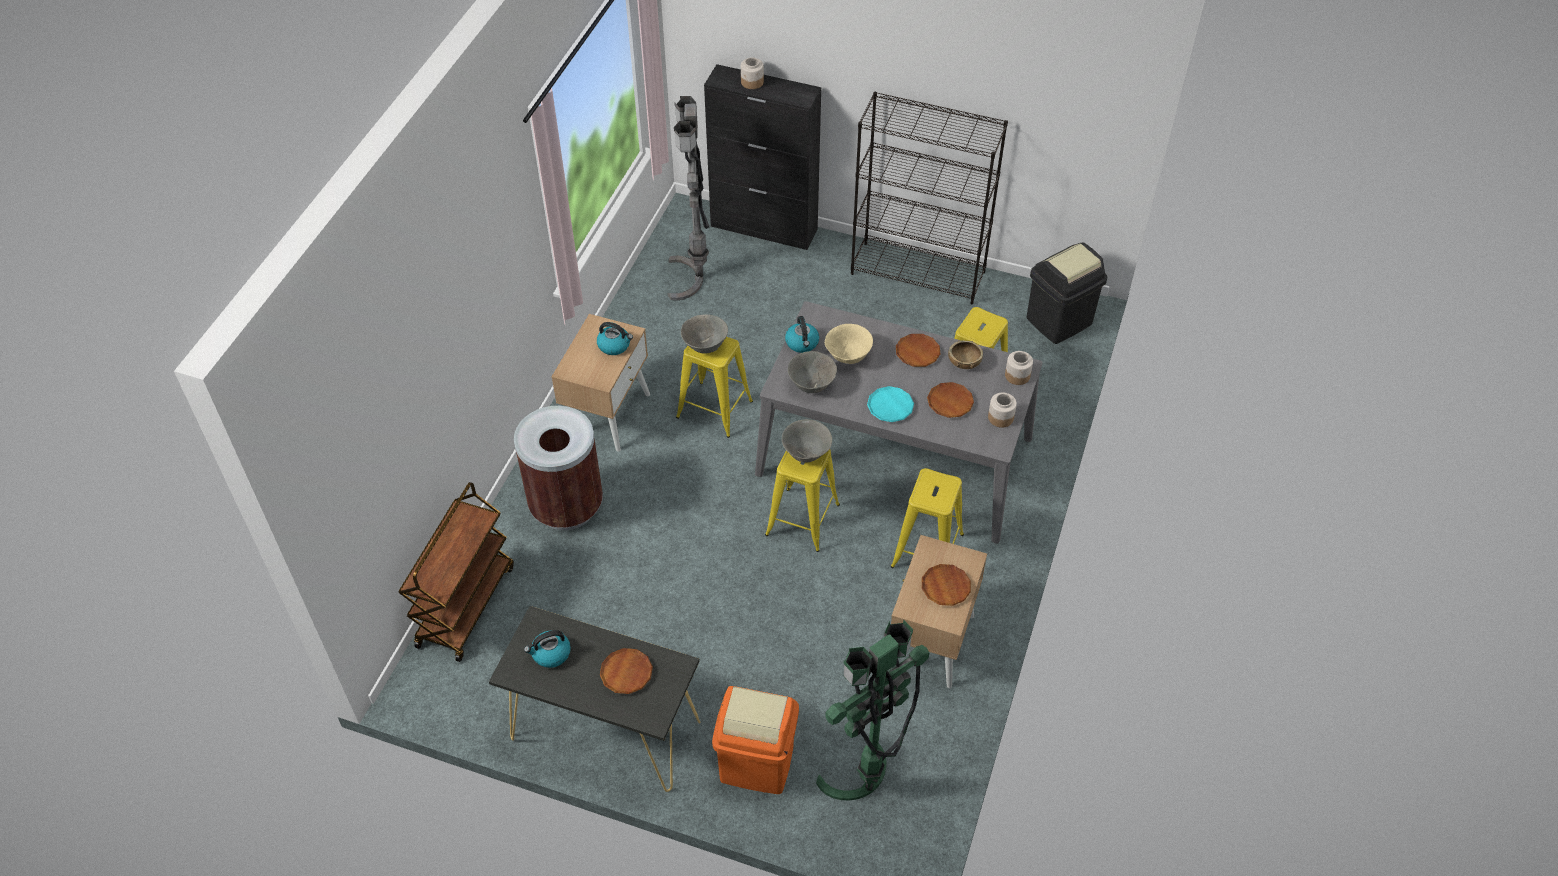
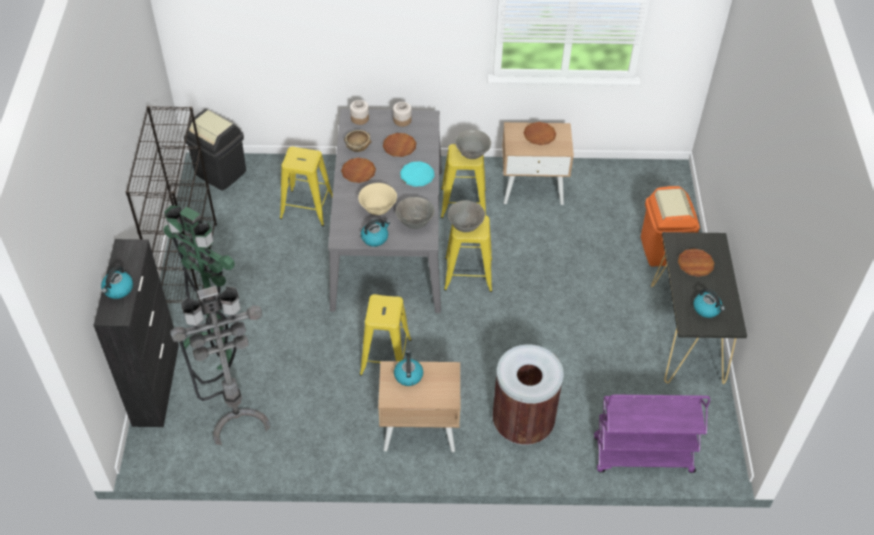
camera: 110 degrees left, 0 degrees up
brown cart [398,482,514,662] -> purple cart [594,394,710,473]
grey bowl [681,315,728,354] -> grey bowl moved to [455,130,491,159]
jar [741,57,764,89] -> kettle [101,266,133,299]
green floor lamp [816,620,929,800] -> green floor lamp moved to [164,206,235,370]

